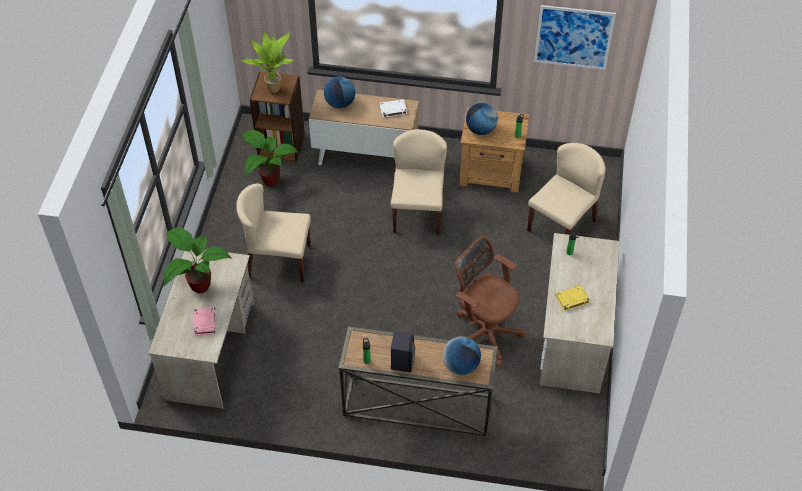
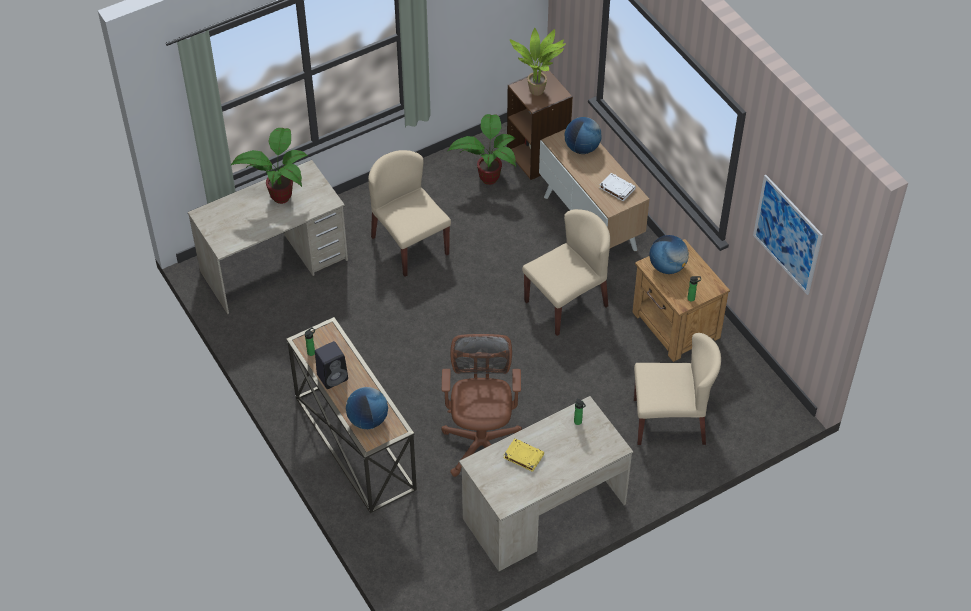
camera: 50 degrees right, 0 degrees up
pink book [194,307,216,336] -> none

